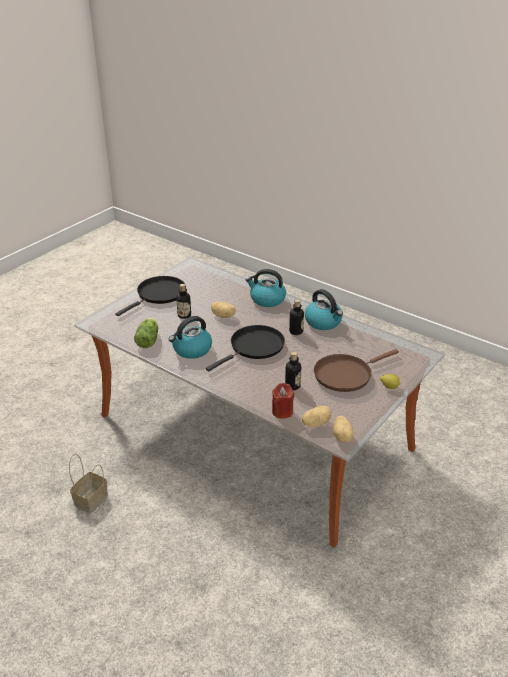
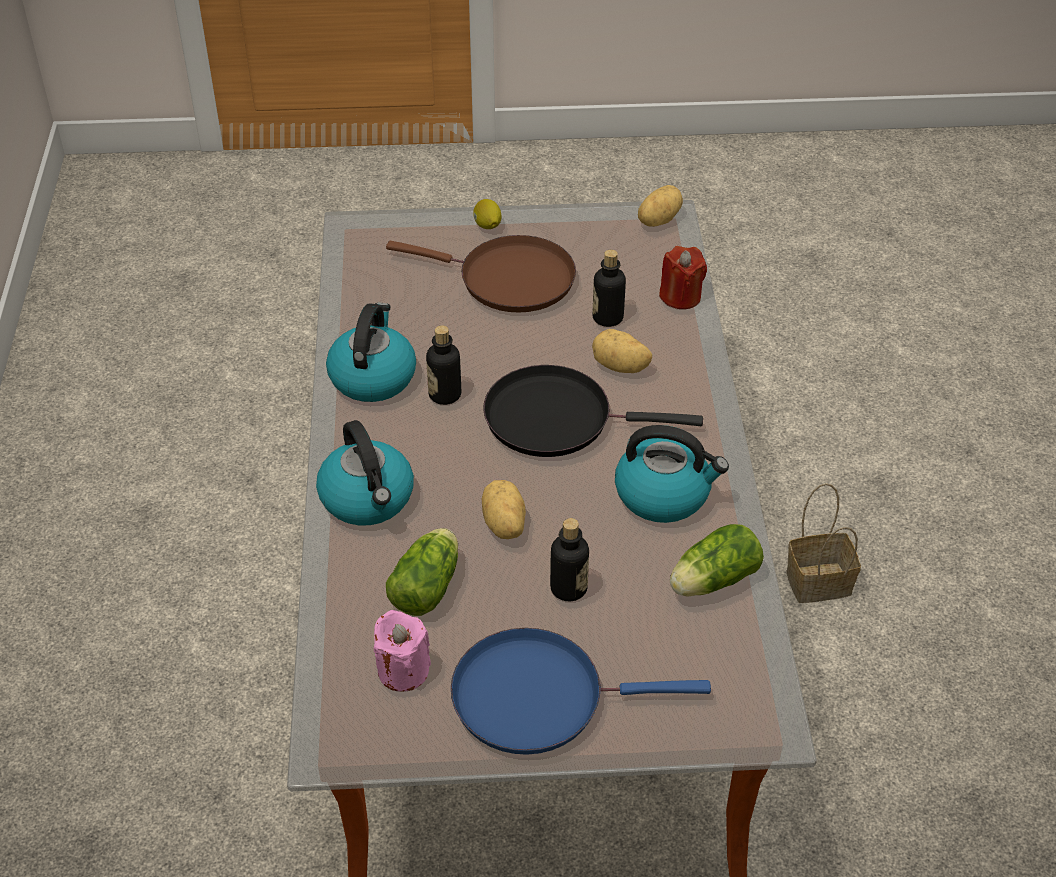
camera: 130 degrees left, 10 degrees up
basket [69,454,108,513] -> basket moved to [787,483,861,603]
black frying pan [115,276,186,316] -> blue frying pan [451,628,711,755]
potato [302,406,331,427] -> potato moved to [592,329,652,373]
none -> pink candle [374,610,431,691]
none -> lettuce [386,528,458,616]

